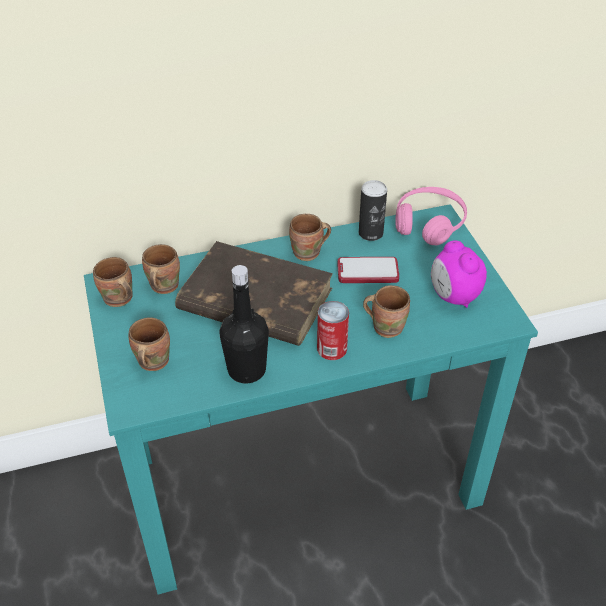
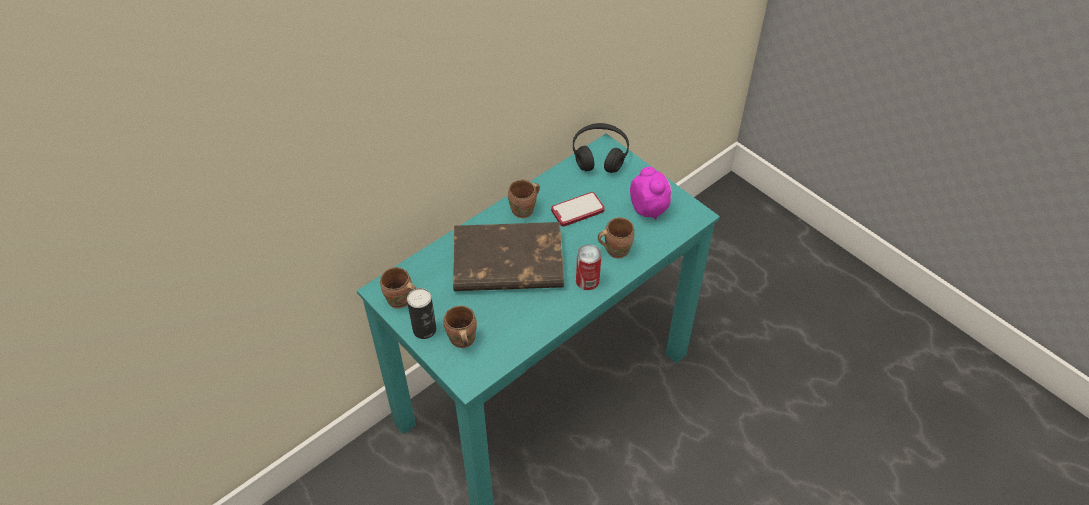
camera: 25 degrees left, 5 degrees up
brown mug [142,244,180,294] -> none
black bottle [219,265,269,384] -> none
can [359,180,387,241] -> can moved to [407,288,436,339]
pink headphones [395,187,467,245] -> black headphones [573,123,629,173]
alarm clock [431,240,487,308] -> alarm clock turned 150 degrees counterclockwise [630,167,672,220]

